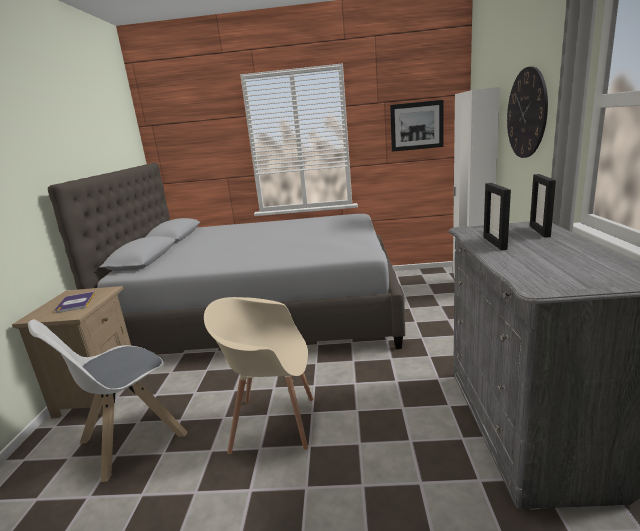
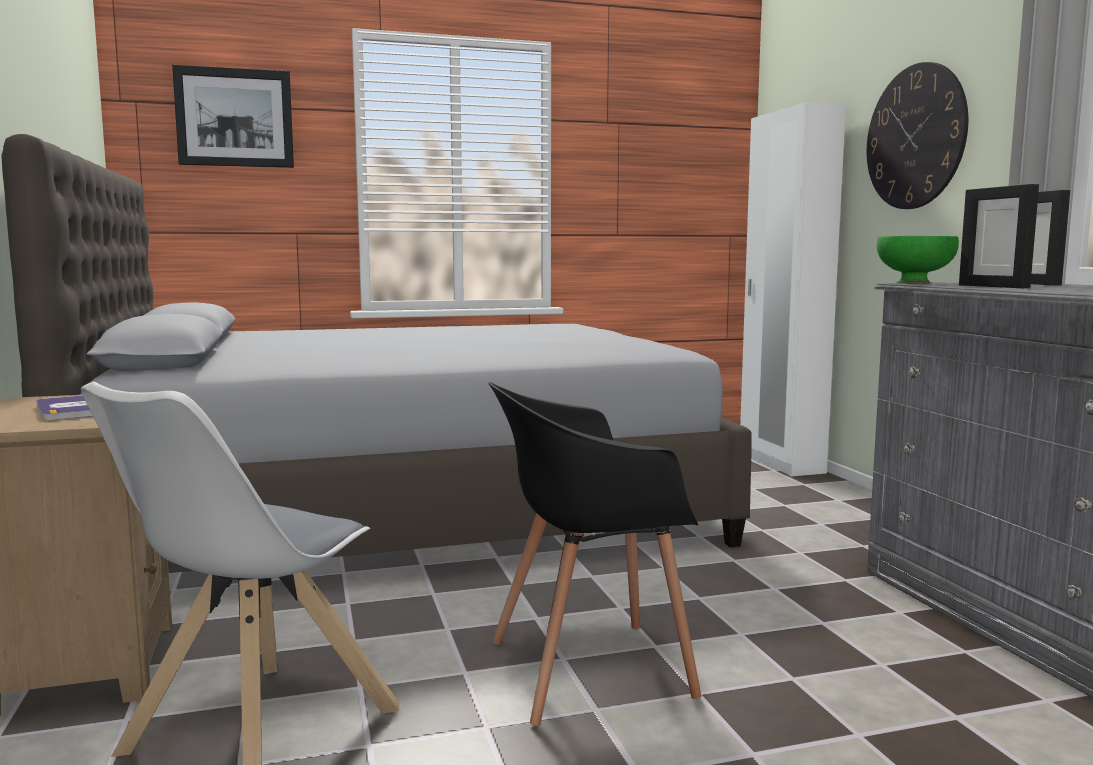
camera: 20 degrees left, 10 degrees down
beige chair [204,297,313,454] -> black chair [488,382,702,726]
picture [390,100,444,152] -> picture moved to [172,65,294,168]
none -> green bowl [877,236,959,284]

